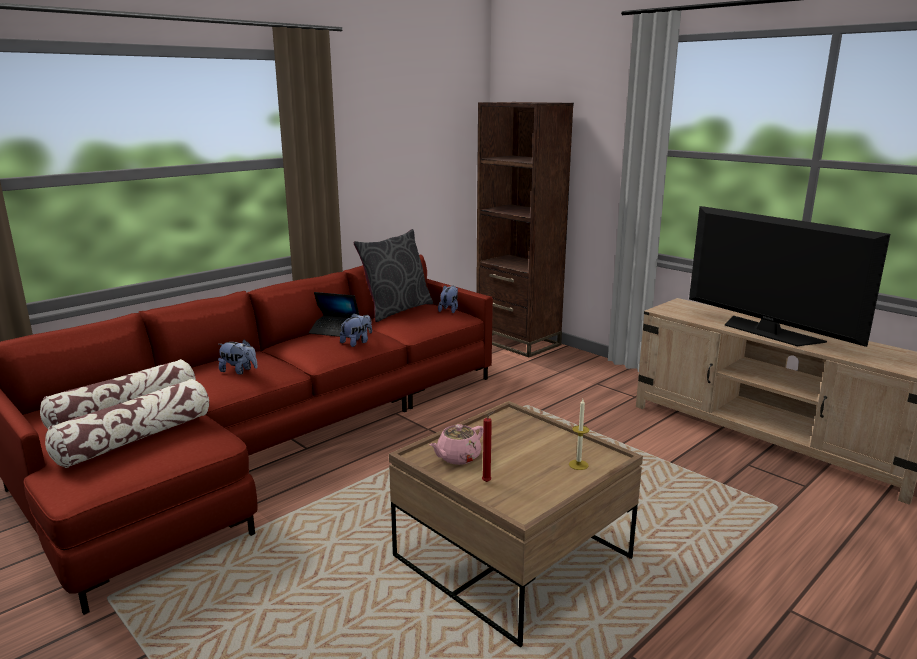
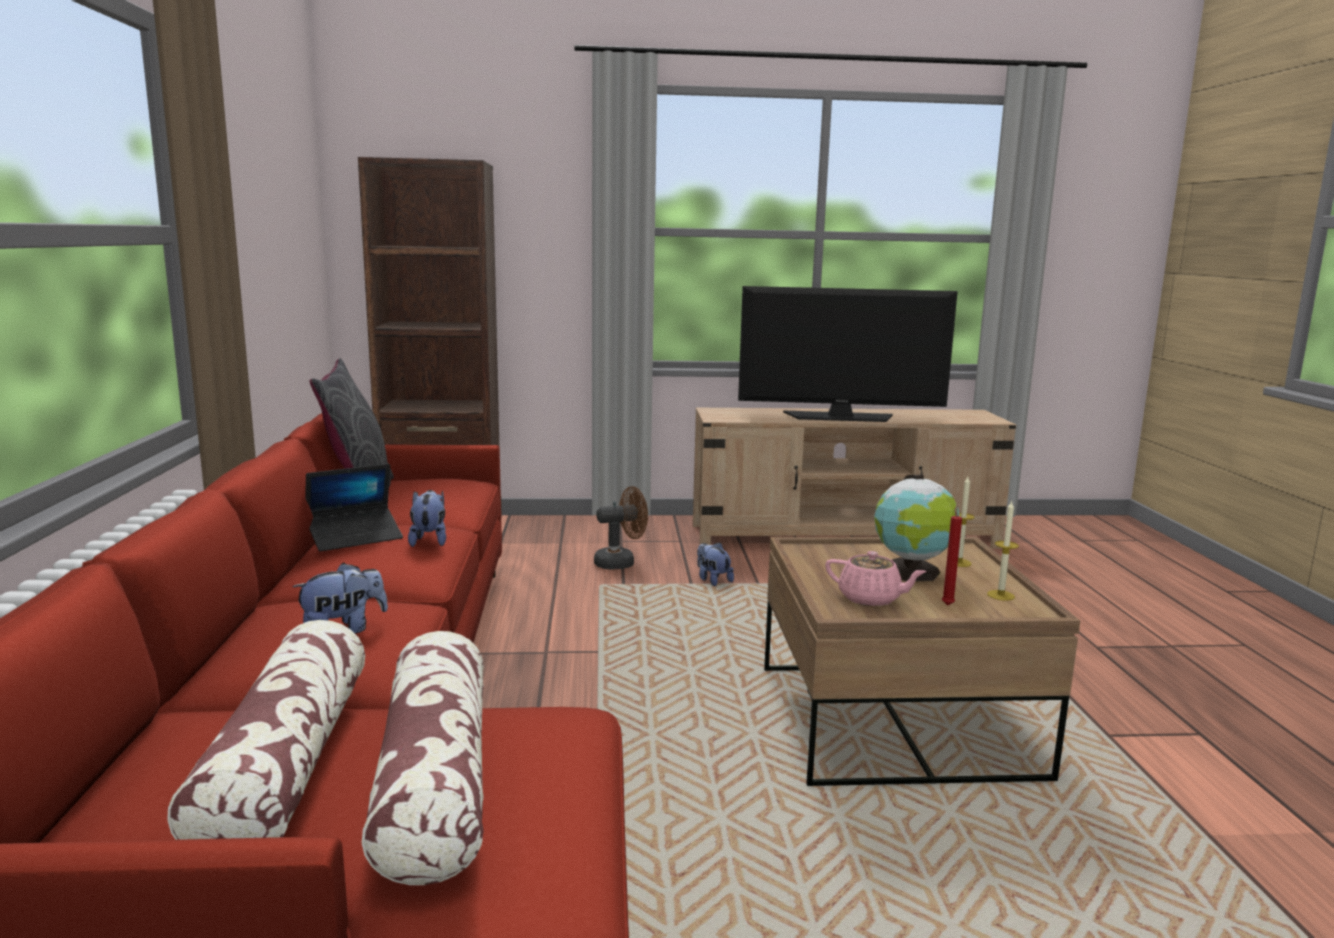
camera: 50 degrees left, 5 degrees down
pink teapot [429,424,483,465] -> pink teapot turned 60 degrees counterclockwise [825,551,927,606]
plush toy [438,285,458,313] -> plush toy moved to [697,542,734,586]
none -> brown fan [594,486,648,570]
none -> globe [874,475,959,581]
none -> candle [987,501,1019,601]

